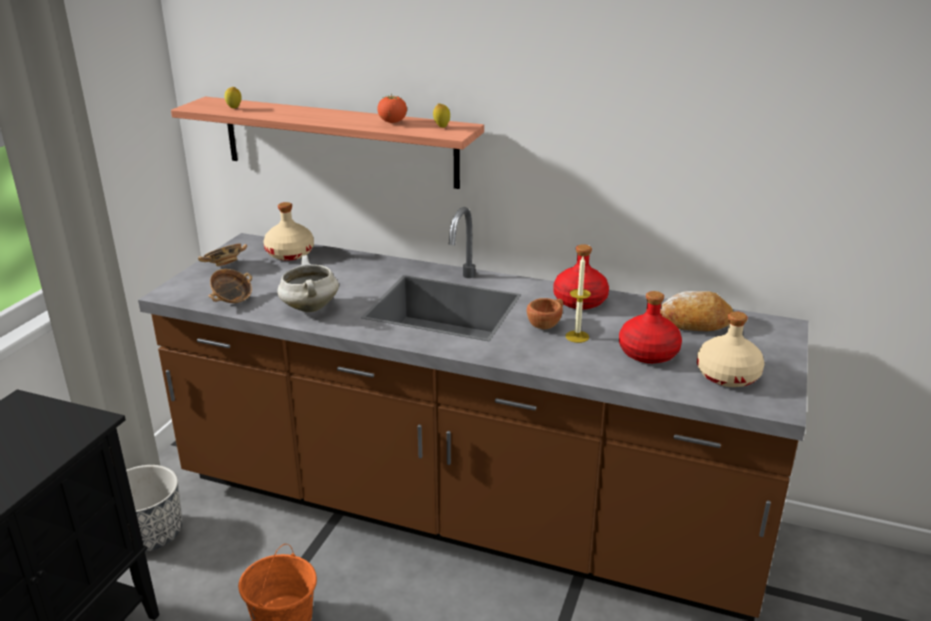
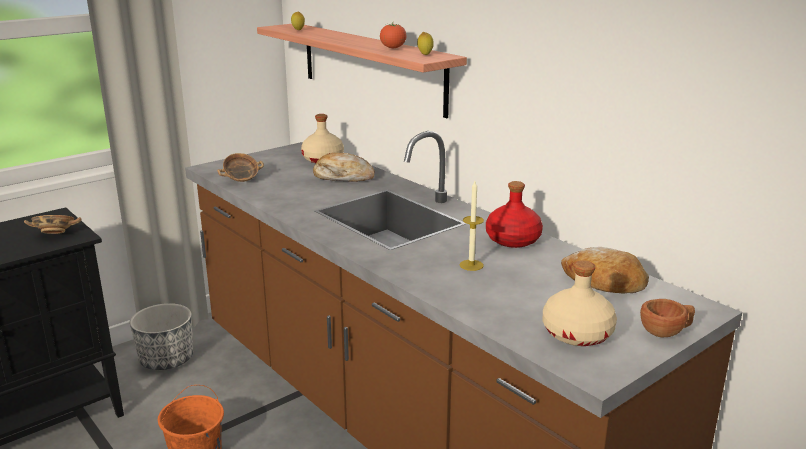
camera: 30 degrees right, 5 degrees down
bowl [198,243,247,266] -> bowl moved to [24,215,82,234]
white cooking pot [277,255,339,312] -> none
brown cup [527,298,563,329] -> brown cup moved to [640,299,695,337]
red bottle [619,291,682,364] -> none
none -> bread [313,153,375,182]

